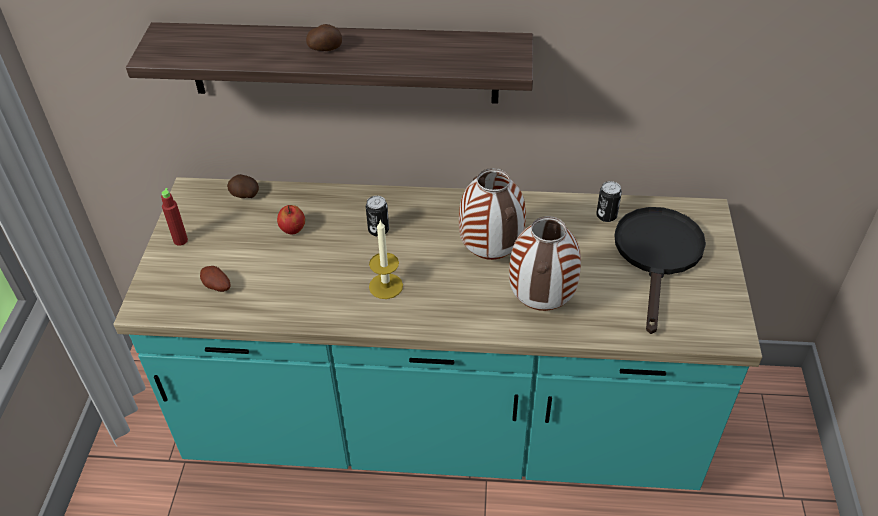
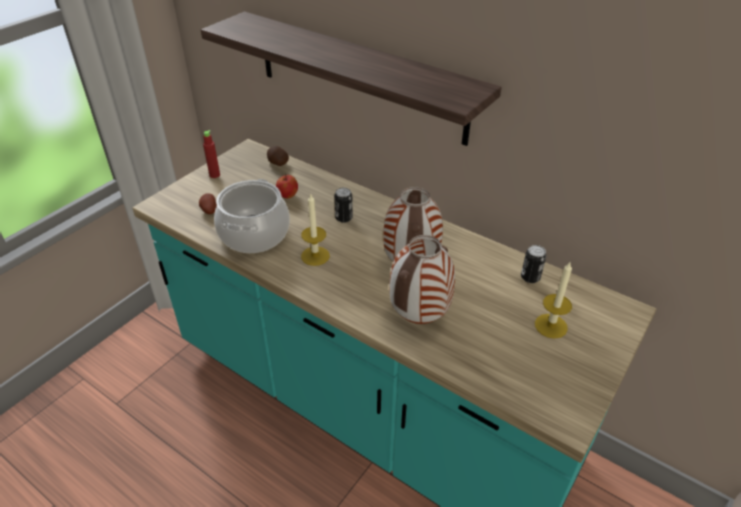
camera: 30 degrees right, 5 degrees down
potato [306,24,342,51] -> none
black frying pan [614,207,706,334] -> candle [535,261,572,338]
none -> cooking pot [214,179,290,253]

